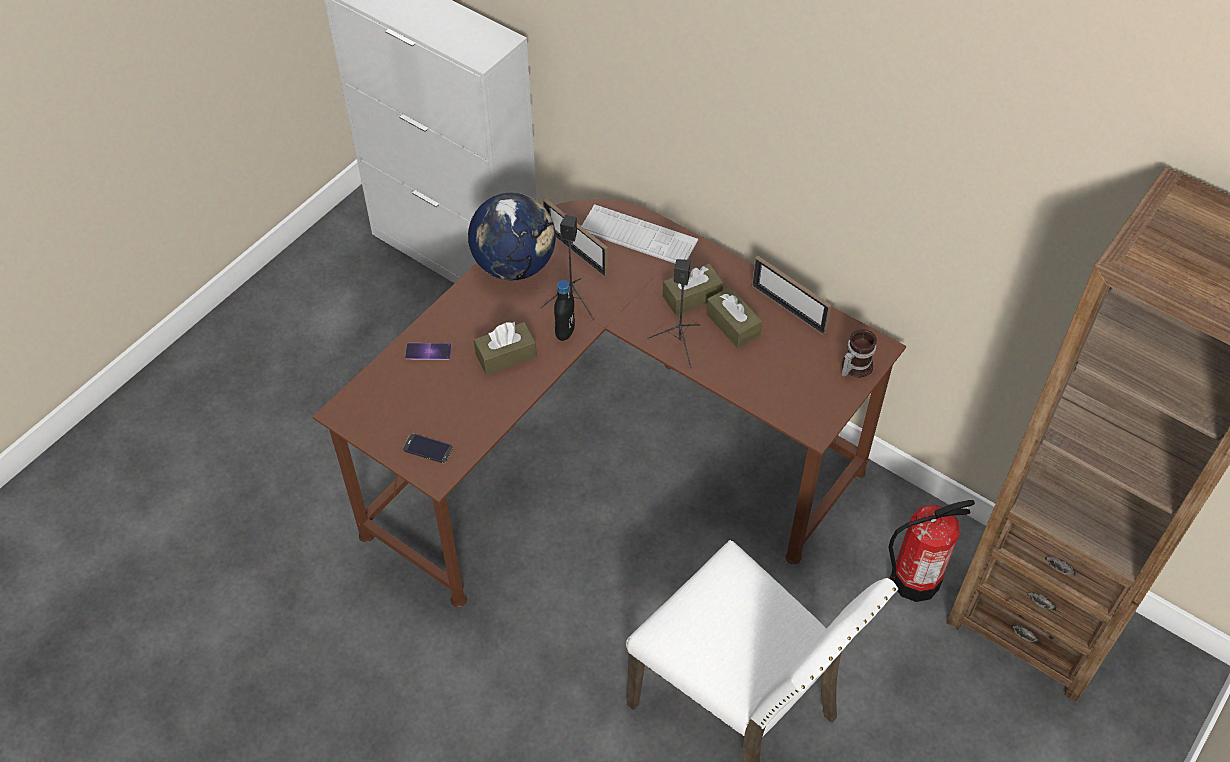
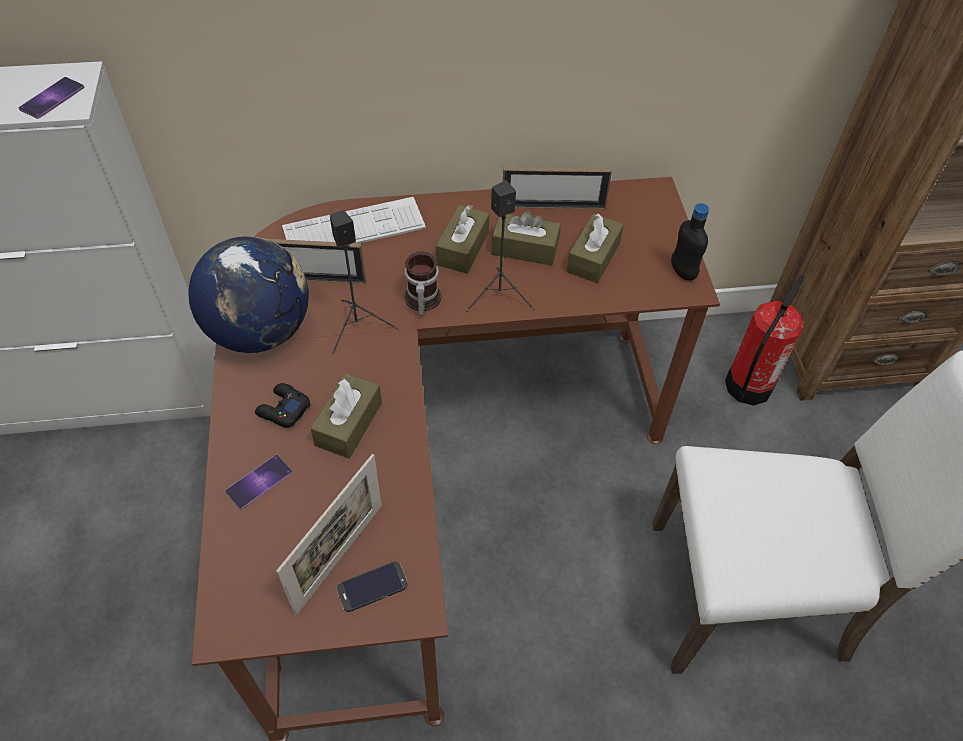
camera: 45 degrees left, 0 degrees up
black bottle [554,280,575,341] -> black bottle moved to [671,203,709,281]
mug [841,329,877,378] -> mug moved to [404,252,442,315]
none -> phone [19,77,84,119]
none -> black game controller [255,383,311,428]
none -> picture frame [276,454,382,616]
none -> brown tissue box [567,214,624,283]

